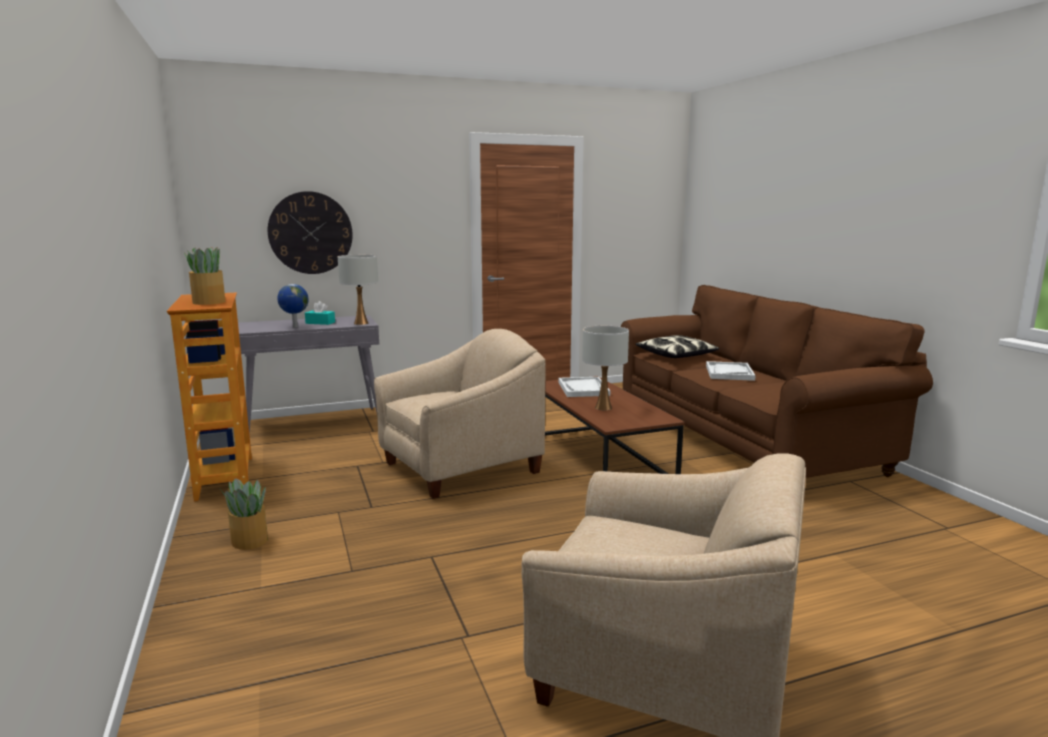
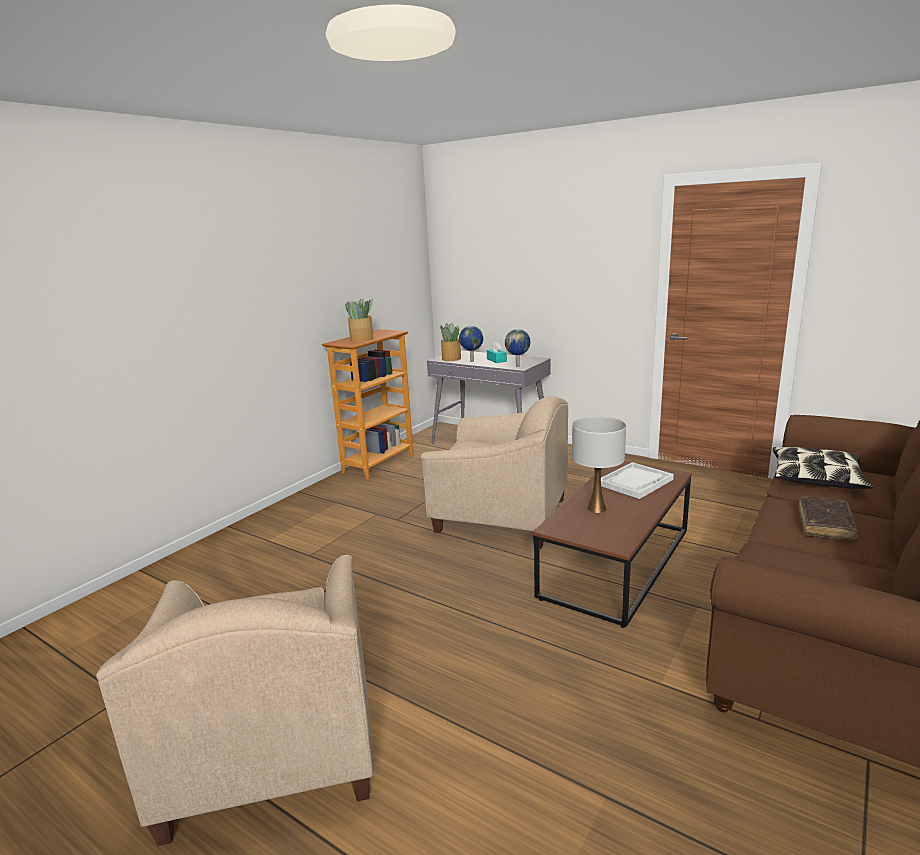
camera: 55 degrees right, 5 degrees up
potted plant [220,478,268,550] -> potted plant moved to [440,323,461,361]
wall clock [268,191,353,274] -> none
white table lamp [338,255,378,325] -> globe [505,329,530,367]
white tray [706,361,756,381] -> brown book [798,496,858,540]

